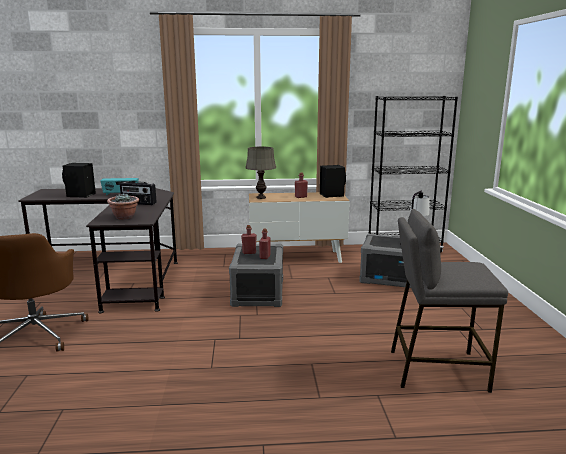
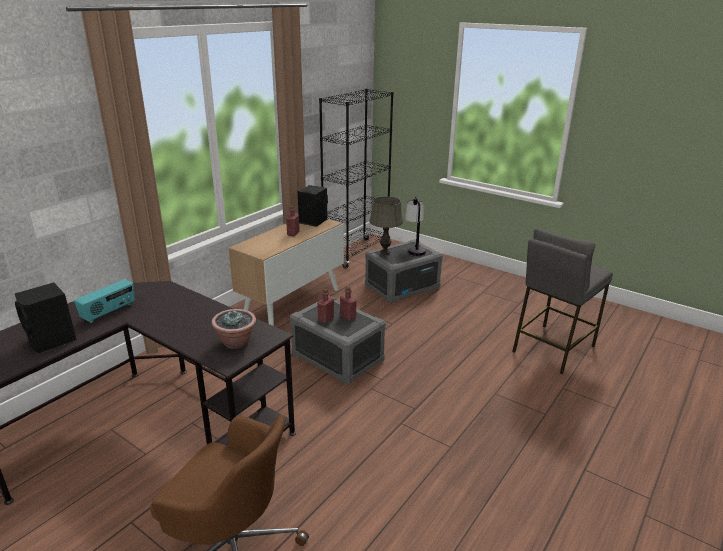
camera: 50 degrees left, 10 degrees up
radio [120,181,157,205] -> none
grey table lamp [245,147,276,199] -> grey table lamp moved to [369,197,403,255]

